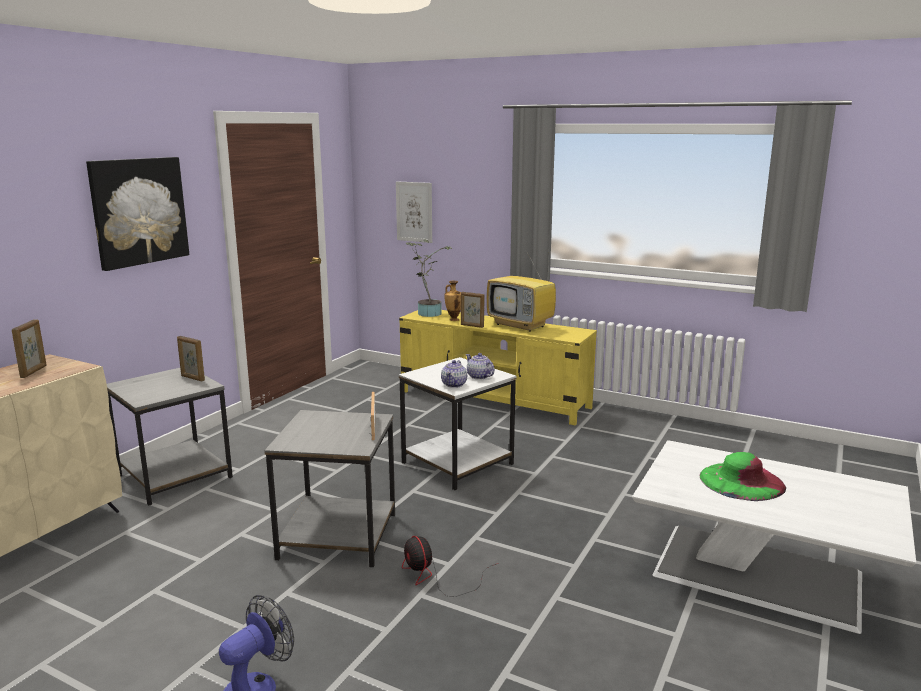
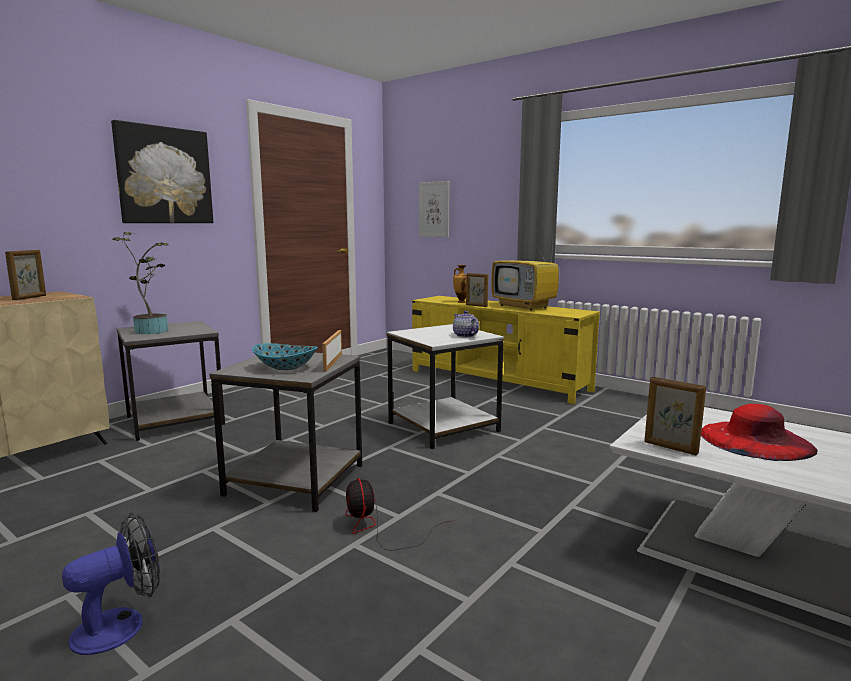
camera: 10 degrees right, 5 degrees down
picture frame [177,336,205,382] -> picture frame moved to [644,377,706,456]
potted plant [406,239,452,317] -> potted plant moved to [112,232,168,334]
teapot [441,360,467,388] -> none
green hat [700,452,786,501] -> red hat [701,404,818,461]
none -> bowl [252,343,318,370]

